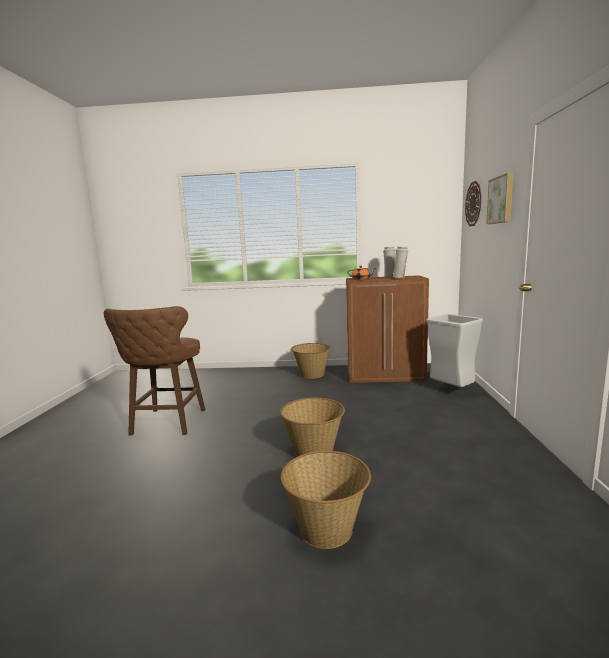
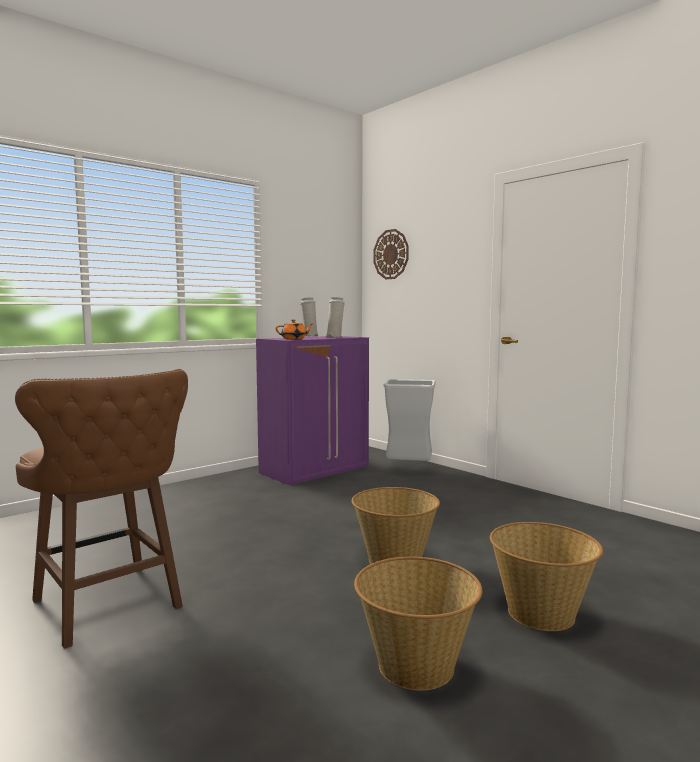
camera: 45 degrees left, 5 degrees down
basket [291,343,331,379] -> basket moved to [354,557,482,691]
brown cabinet [346,275,429,383] -> purple cabinet [256,336,369,485]
picture [486,172,514,224] -> none

